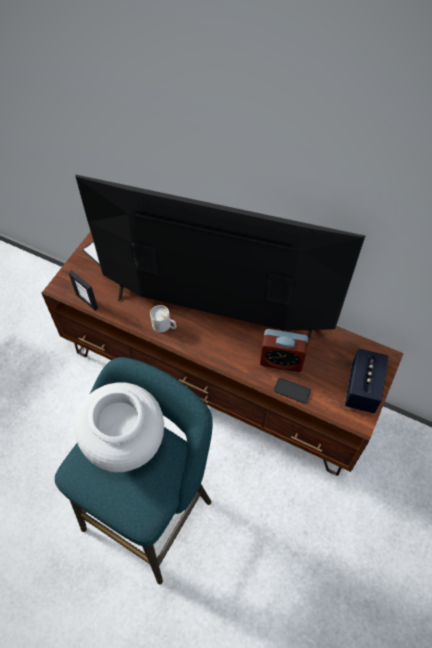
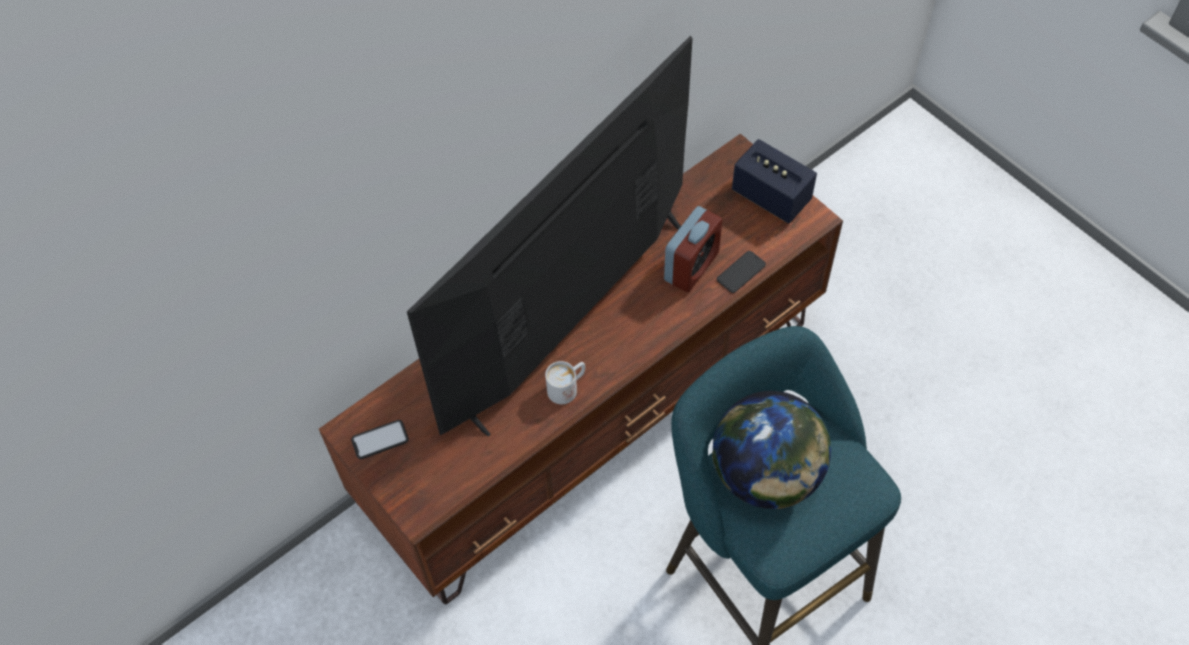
camera: 65 degrees left, 0 degrees up
picture frame [68,270,98,311] -> none
white vase [75,382,164,472] -> globe [712,391,831,509]

